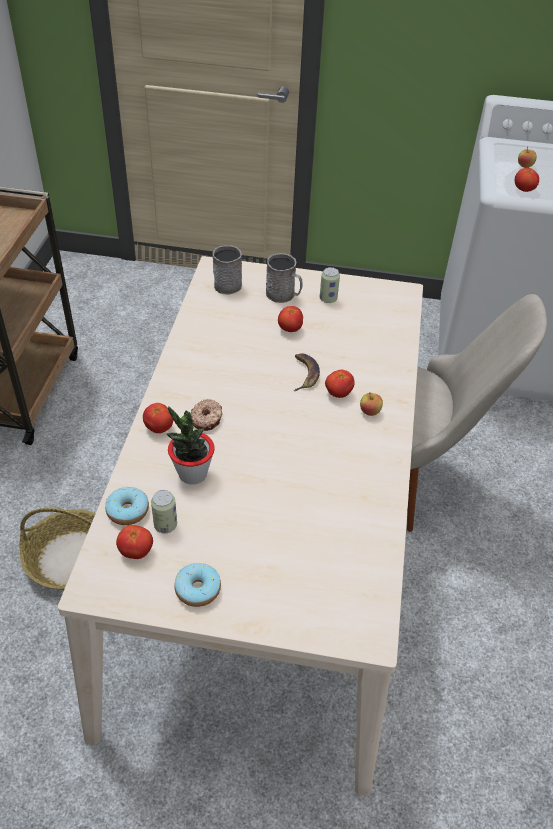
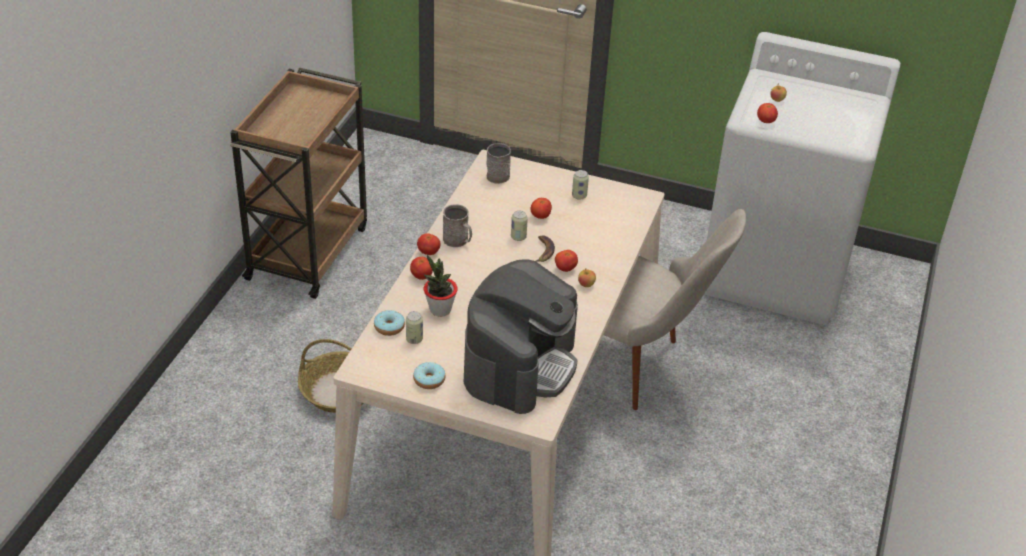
camera: 10 degrees right, 5 degrees down
tomato [116,525,153,559] -> tomato moved to [417,233,440,255]
donut [191,399,222,431] -> none
grey mug [266,253,303,303] -> grey mug moved to [443,204,472,247]
none -> coffee machine [464,260,578,414]
none -> can [511,210,528,241]

